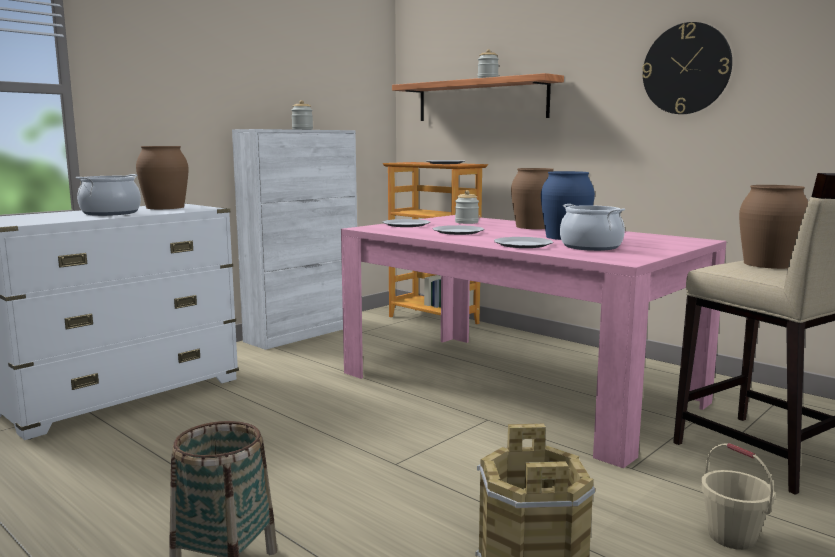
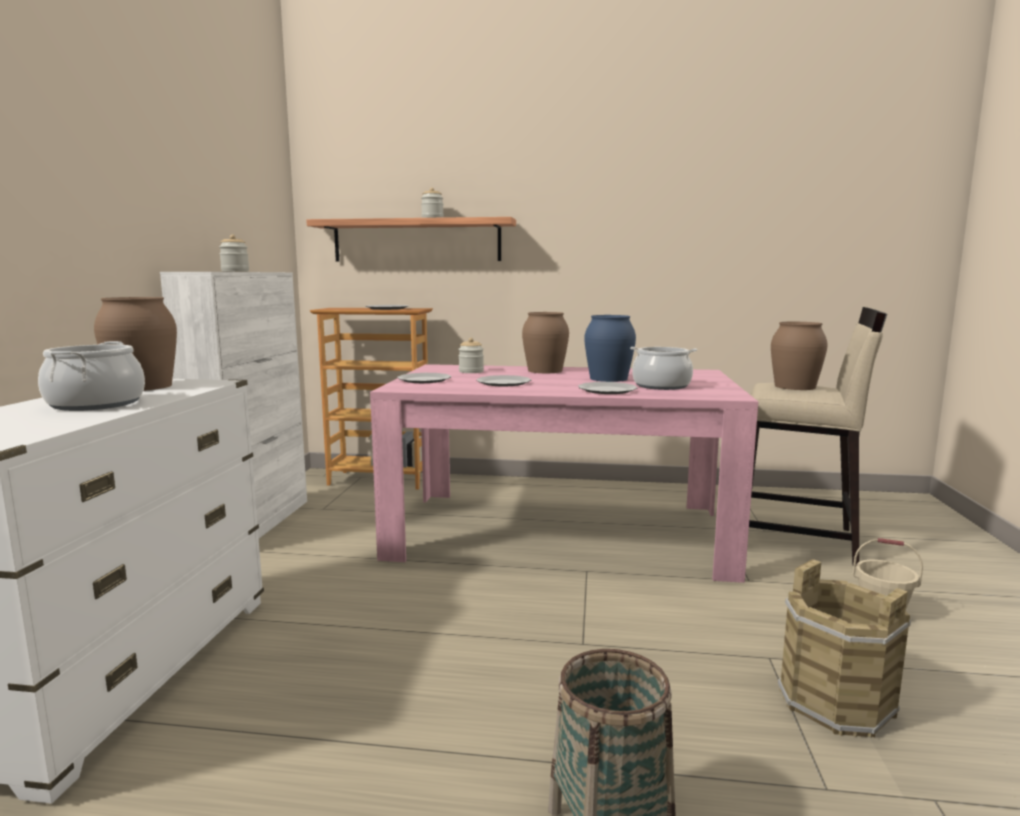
camera: 35 degrees left, 0 degrees up
wall clock [642,22,732,114] -> none

